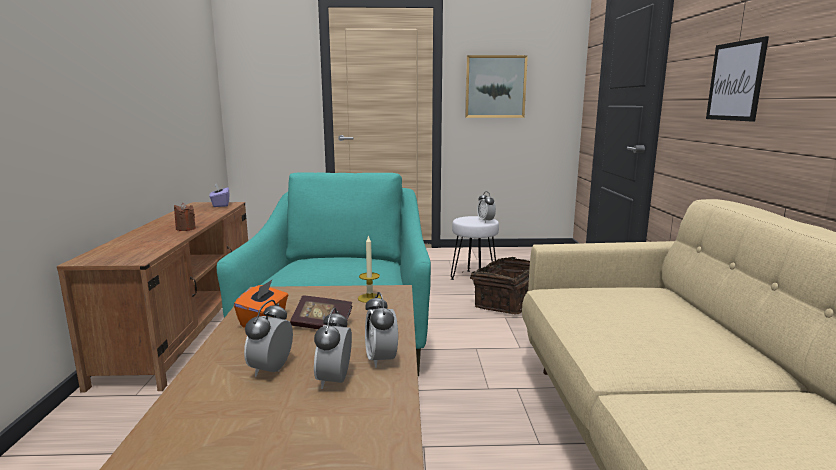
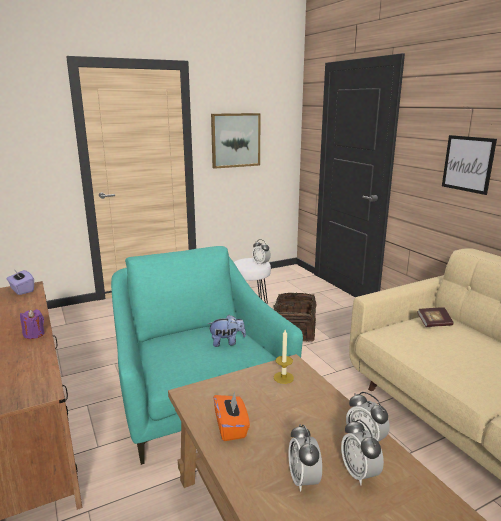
camera: 25 degrees left, 5 degrees up
brown candle [174,203,196,231] -> purple candle [20,309,45,339]
book [290,295,352,329] -> book moved to [417,307,454,327]
none -> plush toy [207,315,246,347]

